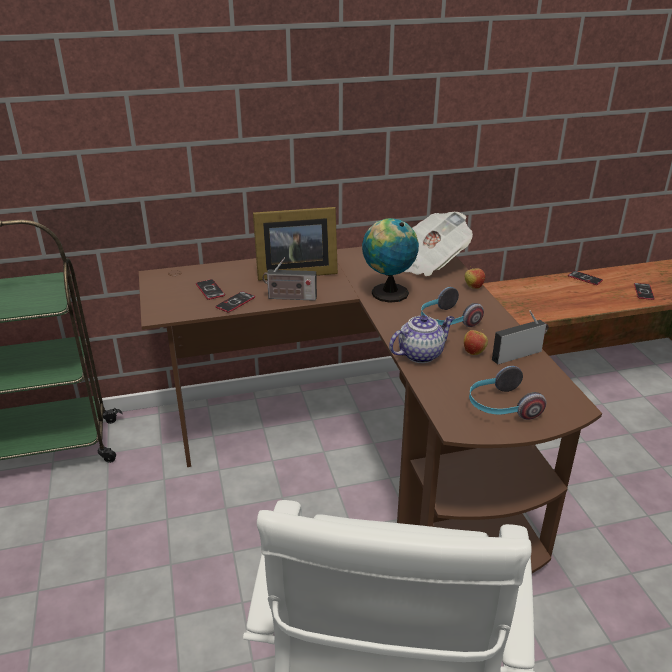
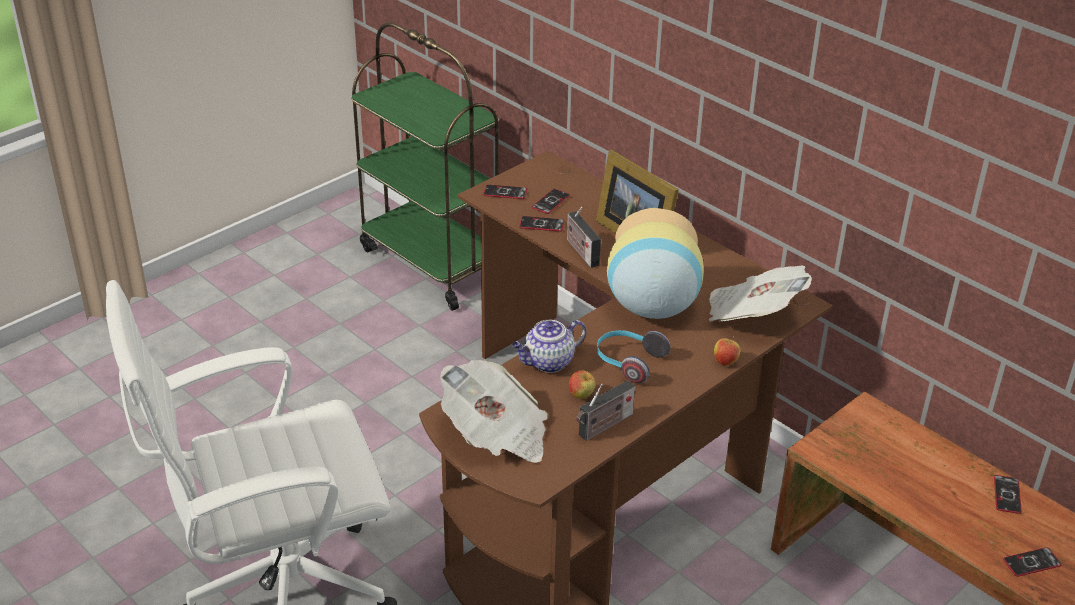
camera: 60 degrees right, 5 degrees up
globe [362,218,419,303] -> vase [607,208,704,319]
teapot [389,315,455,363] -> teapot turned 120 degrees clockwise [512,320,587,373]
headphones [469,366,546,420] -> newspaper [440,360,547,463]
radio [492,310,549,364] -> radio turned 105 degrees clockwise [576,380,635,441]
none -> phone [483,185,527,199]

